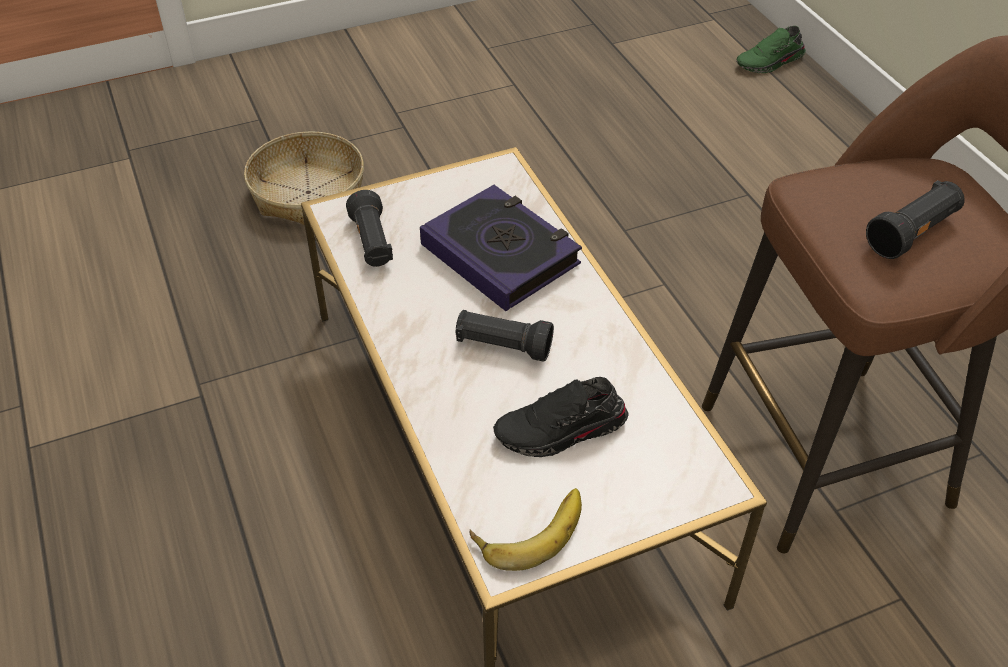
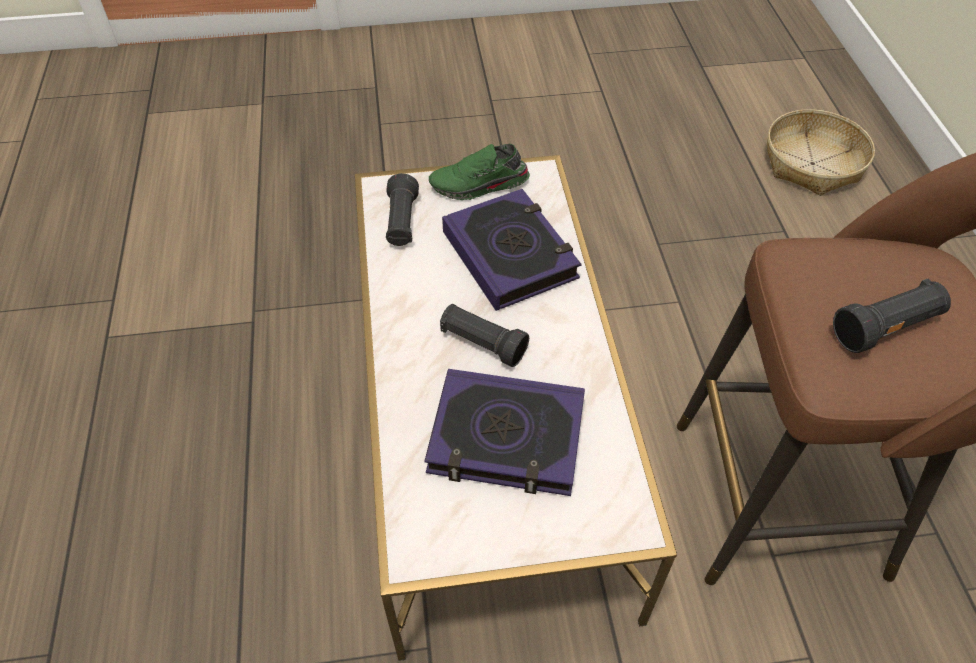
camera: 15 degrees right, 5 degrees up
basket [244,131,364,225] -> basket moved to [767,109,875,196]
banana [470,488,582,571] -> none
black shoe [493,377,629,457] -> book [424,369,585,496]
green shoe [736,26,806,73] -> green shoe moved to [429,144,530,200]

